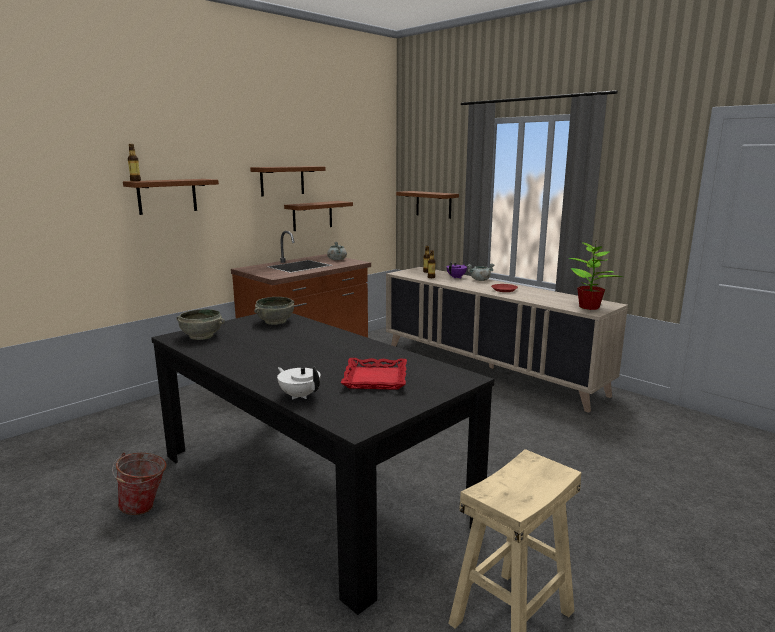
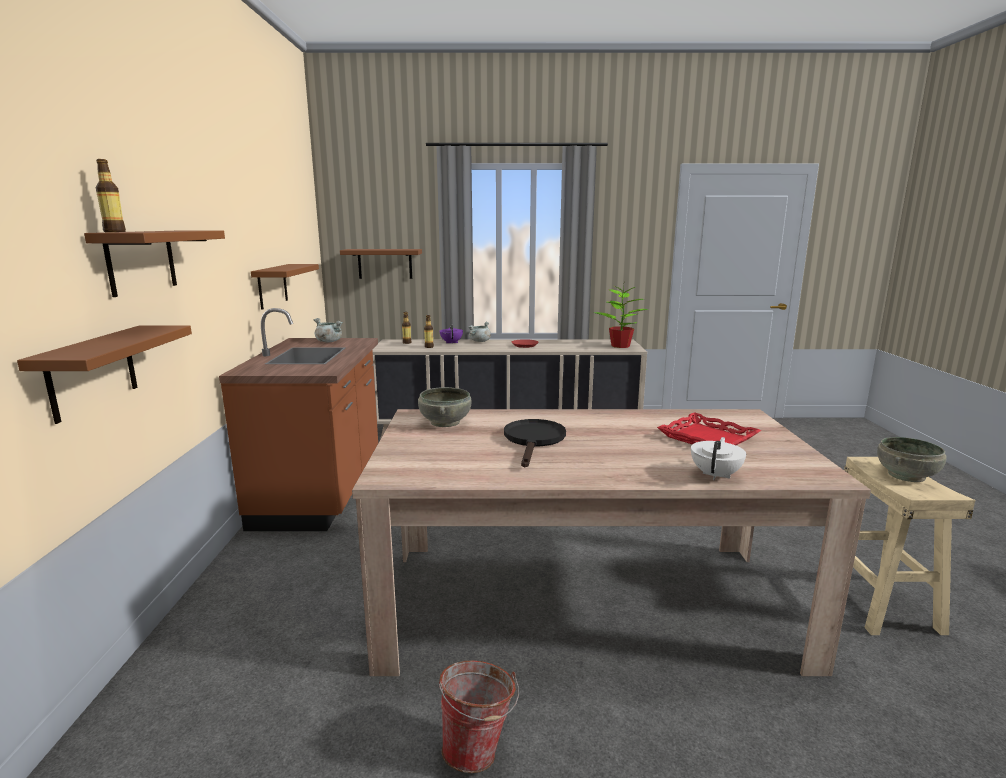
camera: 45 degrees left, 0 degrees up
black dining table [151,313,494,615] -> beige dining table [352,409,871,676]
grey bowl [176,309,225,340] -> grey bowl moved to [877,437,947,482]
brown shelf [250,166,326,196] -> brown shelf moved to [17,326,192,424]
white teapot [277,367,321,399] -> white teapot turned 120 degrees clockwise [691,437,746,480]
none -> black frying pan [504,419,566,467]

